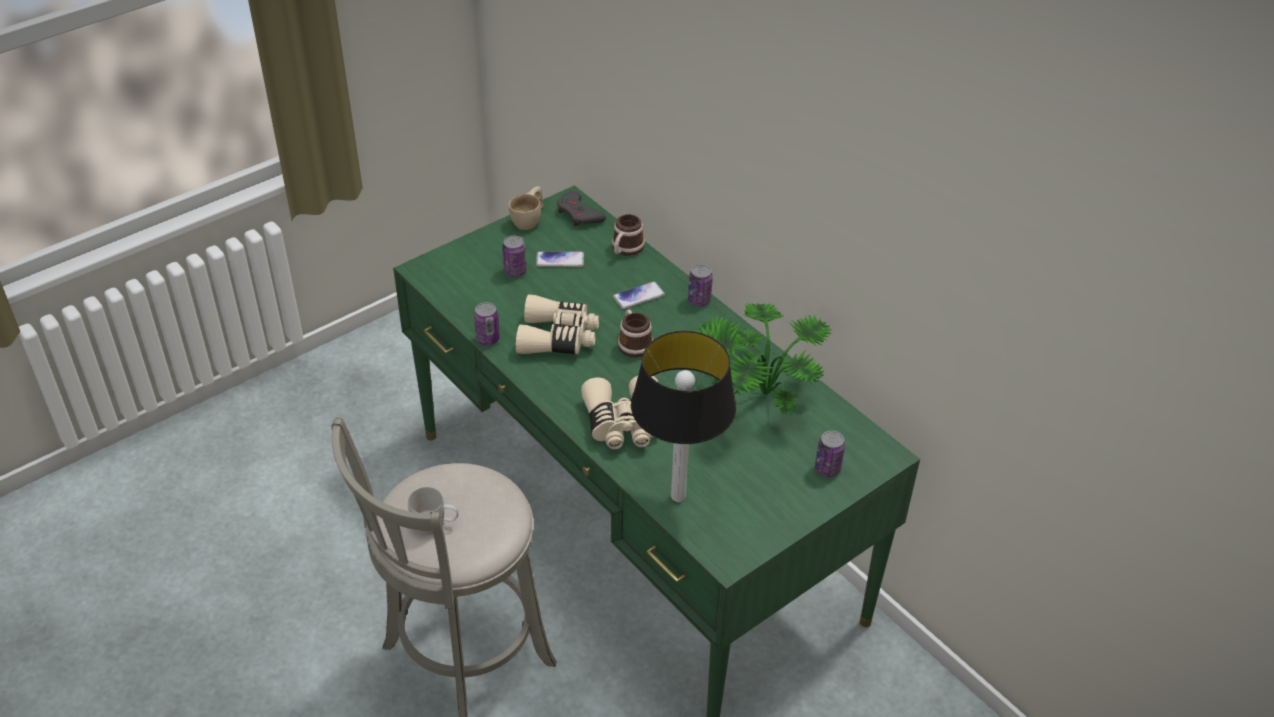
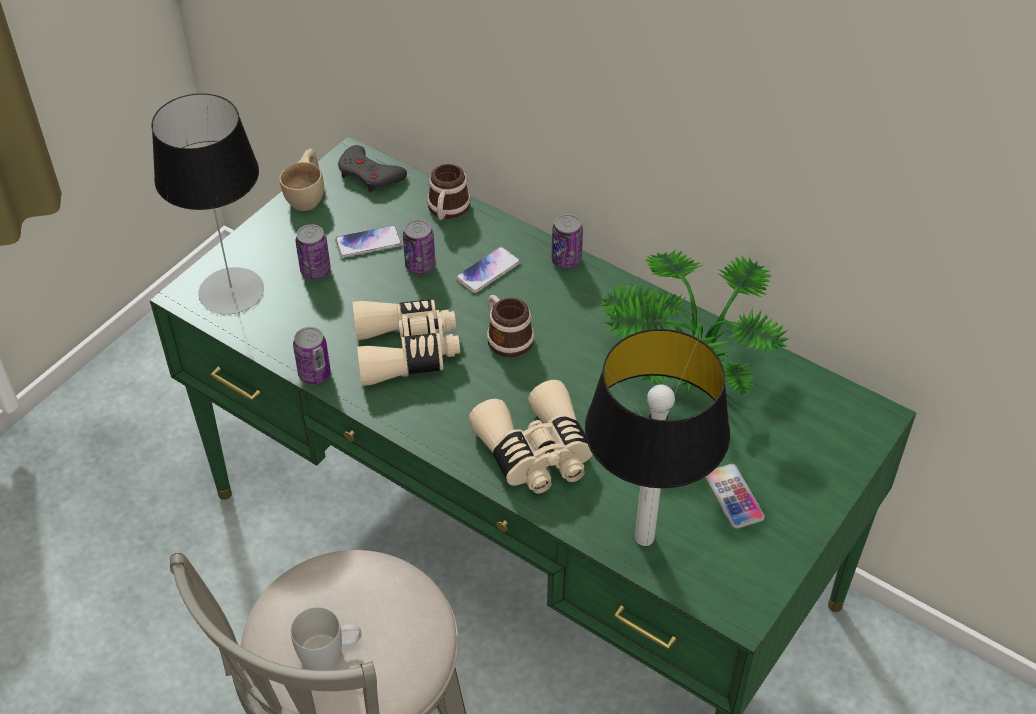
camera: 15 degrees left, 5 degrees up
can [815,431,845,477] -> can moved to [403,219,435,274]
none -> table lamp [151,93,264,314]
none -> phone [705,464,765,529]

